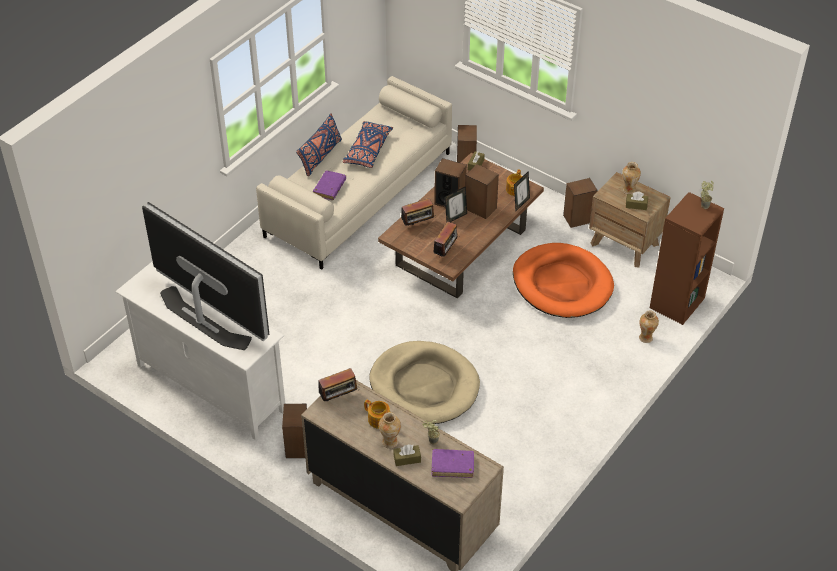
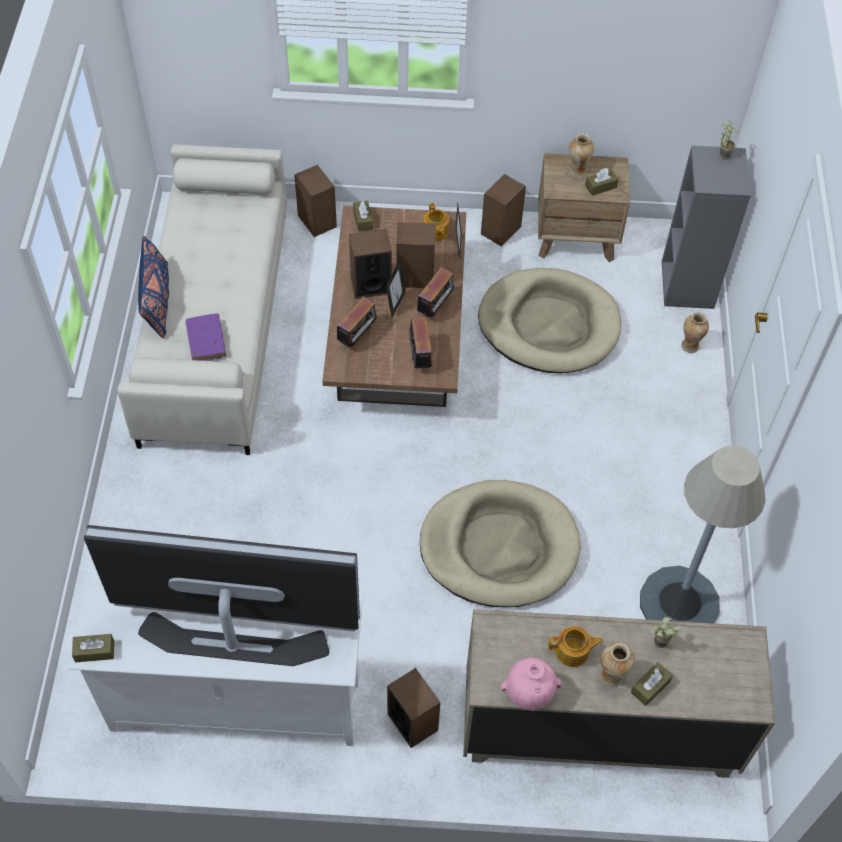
camera: 35 degrees left, 10 degrees up
radio [318,368,358,402] -> radio moved to [417,267,455,317]
blue pillow [342,121,393,168] -> none
purple book [432,449,474,478] -> none
orange dog bed [513,243,614,318] -> beige dog bed [478,268,621,373]
brown bookcase [650,192,724,325] -> grey bookcase [662,145,751,309]
none -> brown tissue box [72,634,114,662]
none -> pink vase [501,658,562,711]
none -> grey floor lamp [640,445,766,624]

